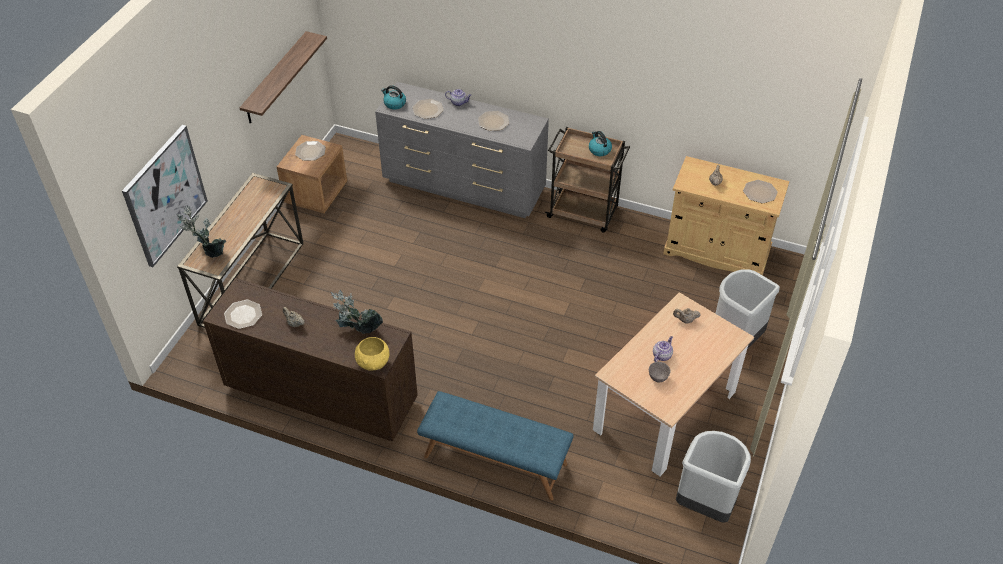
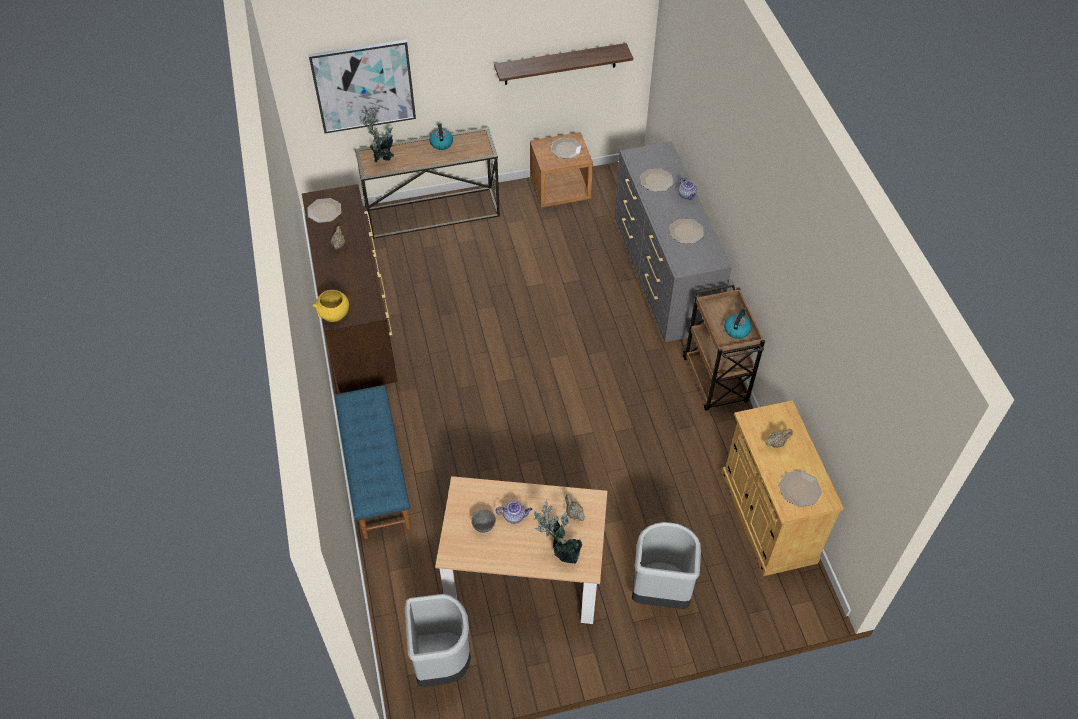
camera: 55 degrees right, 5 degrees up
potted plant [331,290,383,334] -> potted plant moved to [534,500,582,563]
kettle [381,85,406,109] -> kettle moved to [430,123,453,150]

